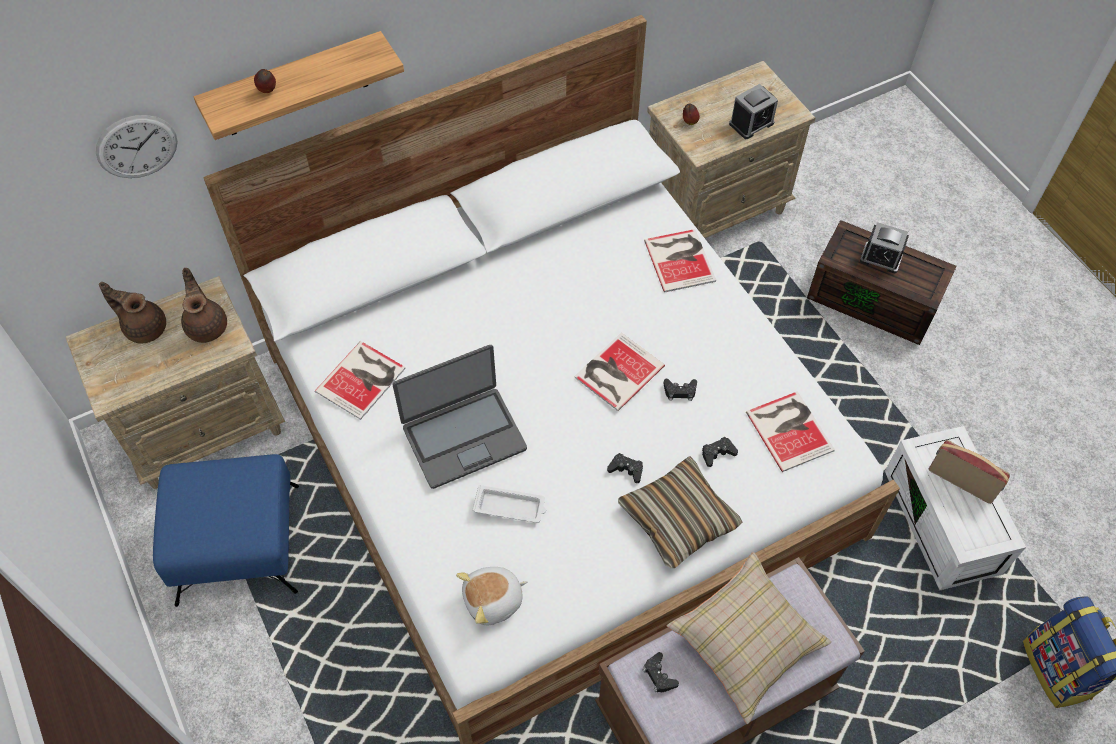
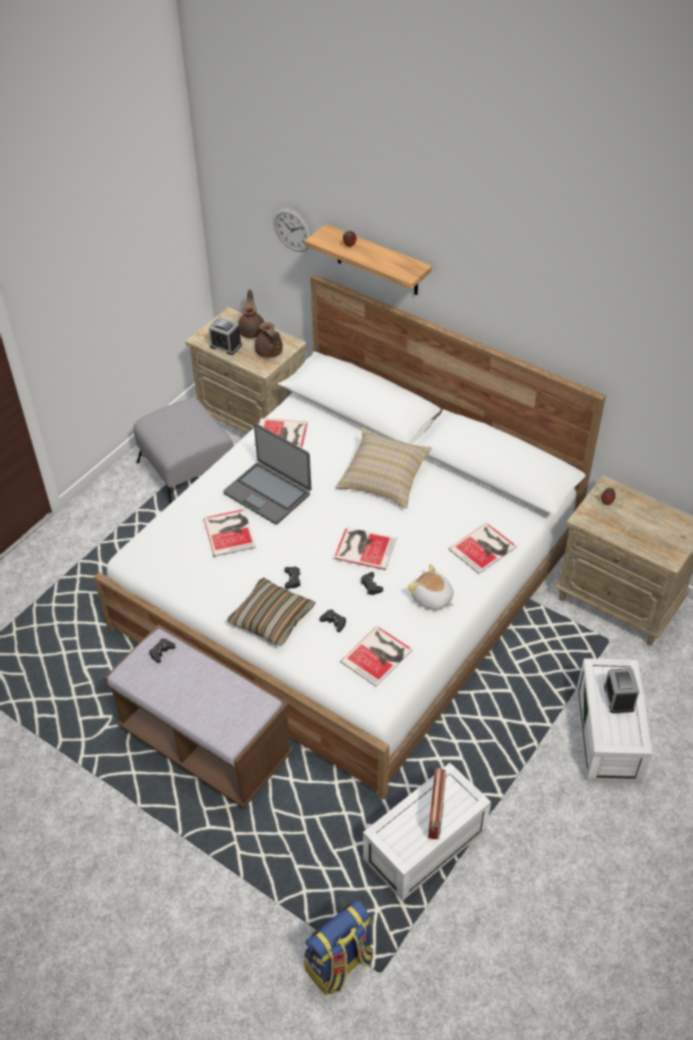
camera: 65 degrees right, 10 degrees down
blue ottoman [153,454,299,607] -> grey ottoman [134,398,234,504]
brown teapot [181,268,227,343] -> brown teapot turned 105 degrees clockwise [255,322,283,358]
plush toy [456,567,528,625] -> plush toy moved to [408,564,454,610]
white tray [473,485,546,523] -> book [204,509,256,557]
beige pillow [667,552,831,724] -> beige pillow moved to [335,428,431,508]
alarm clock [729,84,778,139] -> alarm clock moved to [209,317,242,355]
brown storage box [807,220,957,345] -> white storage box [577,658,652,783]

